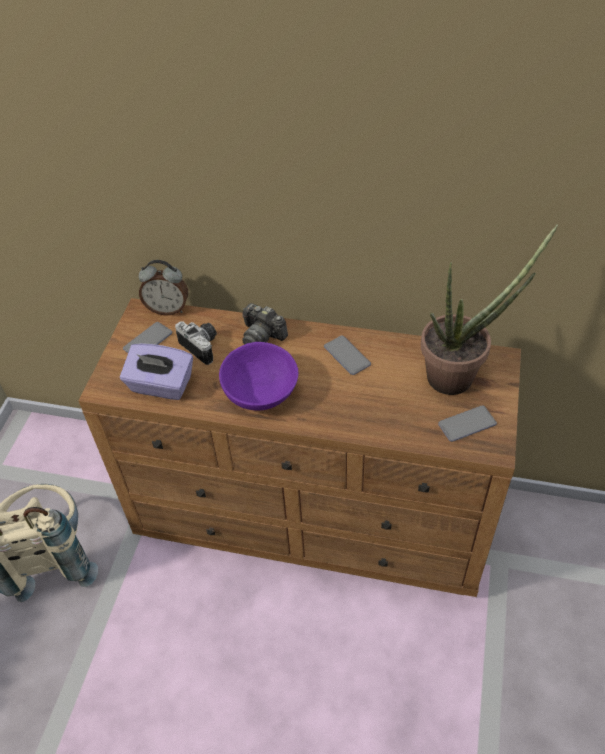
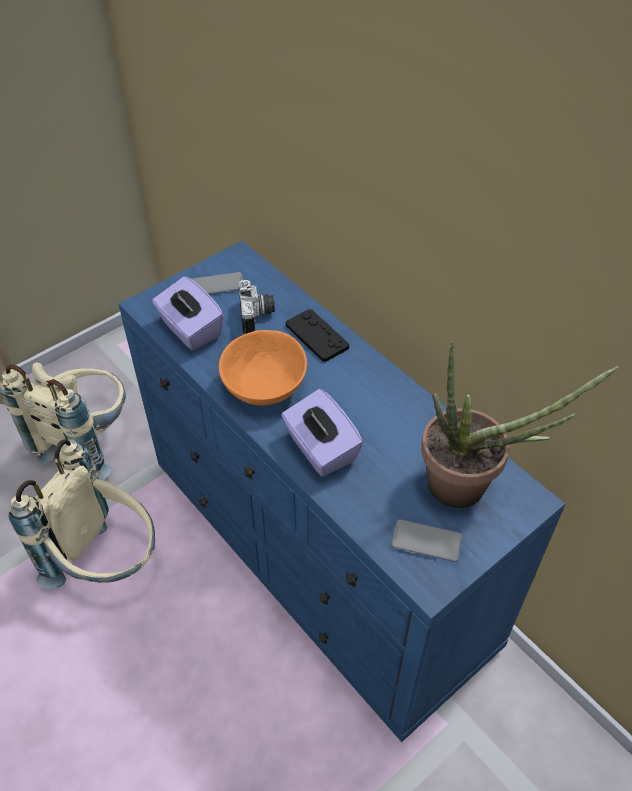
camera: 35 degrees right, 0 degrees up
brown dresser [78,298,521,597] -> blue dresser [118,241,565,742]
alarm clock [139,260,188,316] -> none
purple bowl [219,342,298,411] -> orange bowl [219,330,307,405]
camera [242,303,288,345] -> black game controller [286,309,349,362]
phone [324,335,371,375] -> none
none -> beige backpack [8,439,155,589]
none -> purple tissue box [281,389,364,477]

